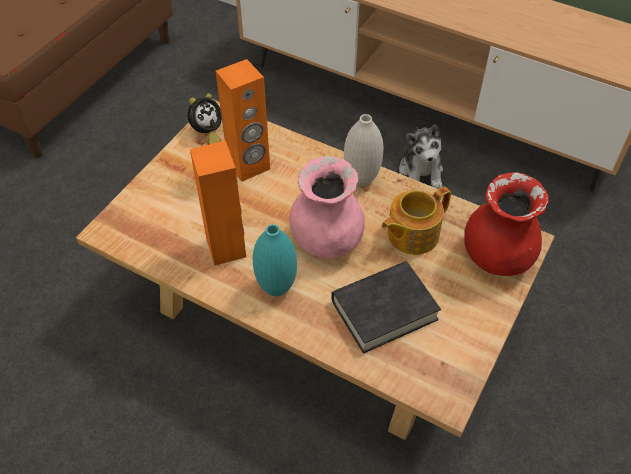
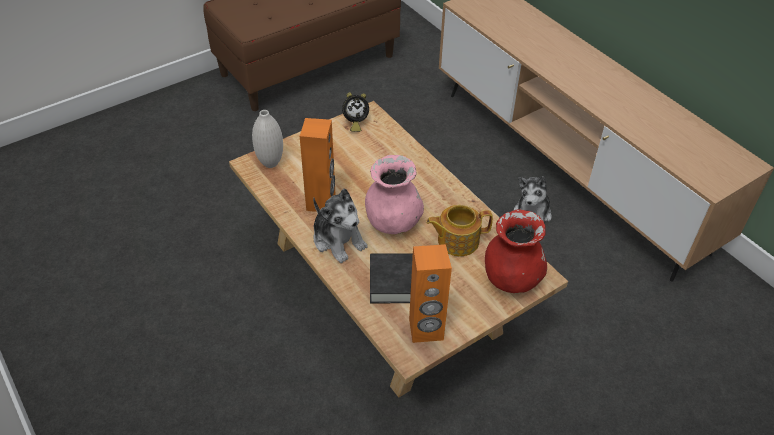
camera: 25 degrees right, 5 degrees down
orange speaker [216,59,270,182] -> orange speaker moved to [409,244,452,343]
turquoise vase [253,224,297,296] -> plush toy [313,188,368,263]
white vase [344,114,383,187] -> white vase moved to [252,110,283,168]

